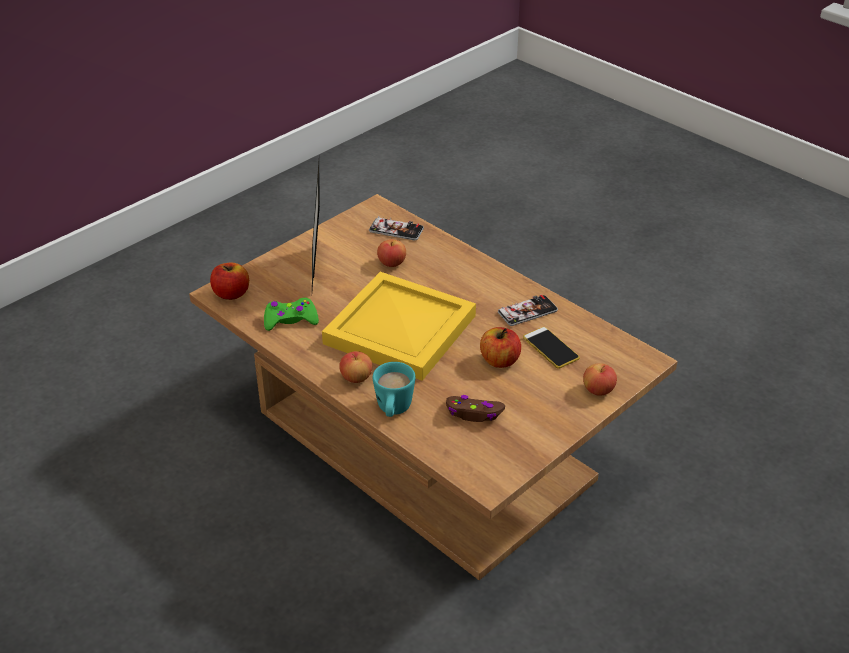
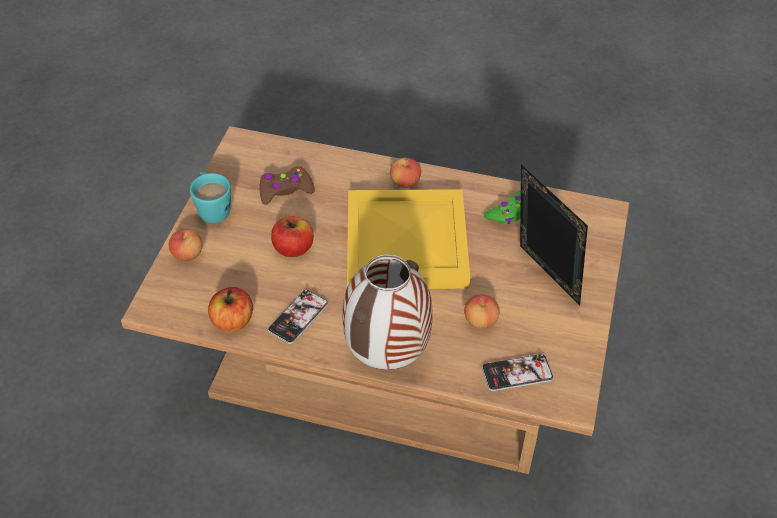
camera: 150 degrees right, 10 degrees up
apple [210,263,249,300] -> apple moved to [208,287,253,331]
turquoise mug [373,362,415,417] -> turquoise mug moved to [190,172,231,223]
phone [523,327,580,369] -> none
none -> vase [342,254,433,370]

